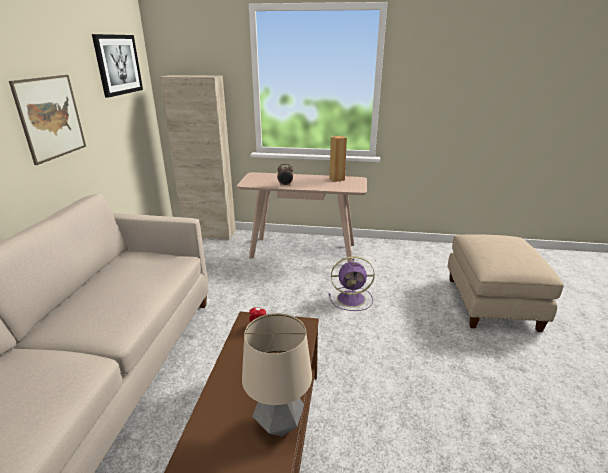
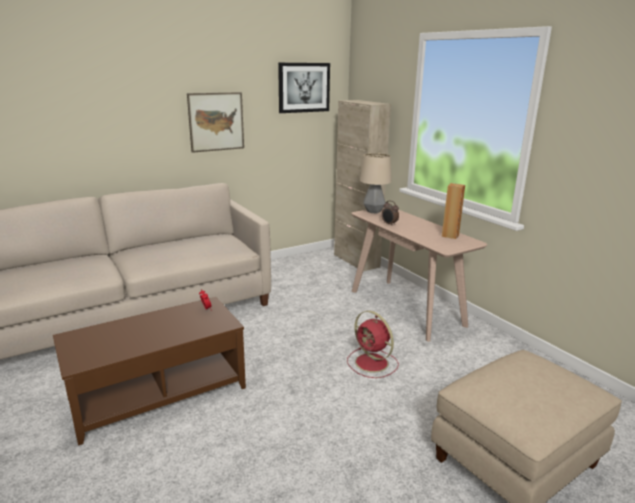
camera: 50 degrees right, 5 degrees down
table lamp [242,313,312,437] -> table lamp moved to [360,153,392,213]
purple fan [329,256,375,311] -> red fan [347,311,399,378]

